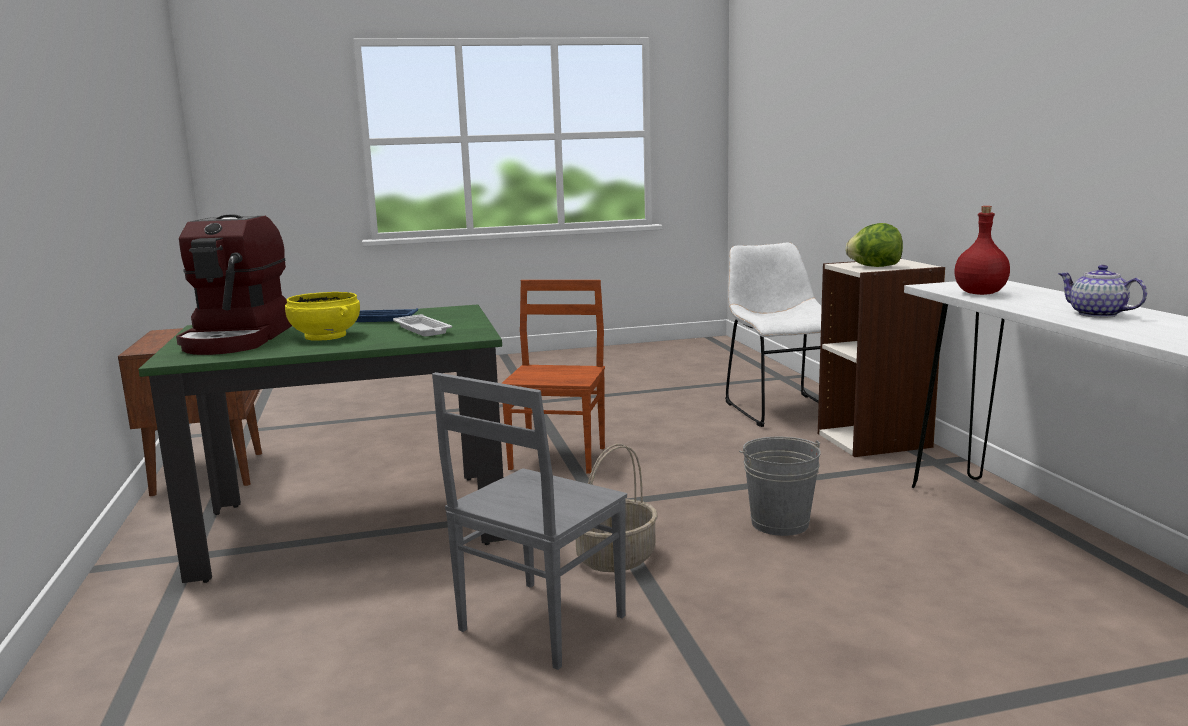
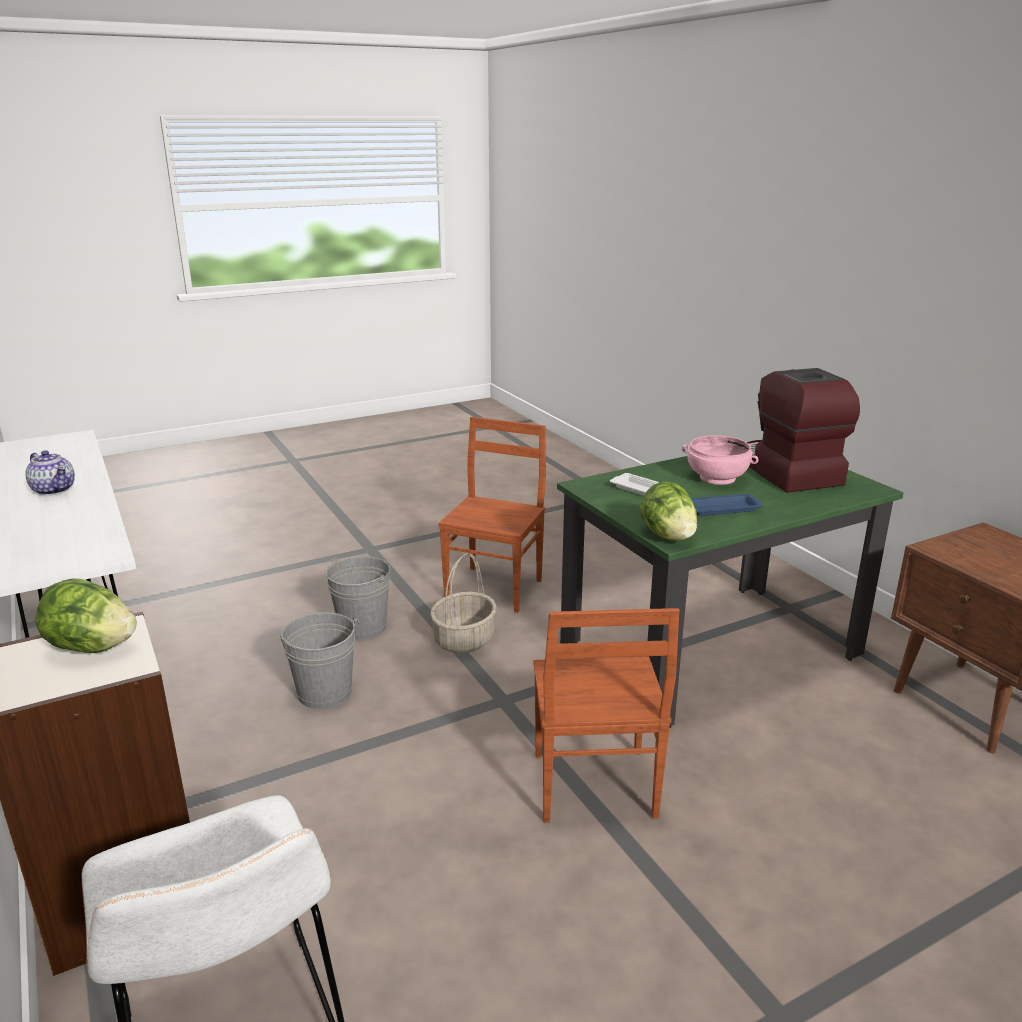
camera: 165 degrees right, 10 degrees up
yellow bowl [285,292,360,341] -> pink bowl [682,435,758,485]
grey chair [432,372,627,670] -> brown chair [438,417,546,613]
red bottle [954,206,1010,295] -> none
none -> grey bucket [325,556,390,640]
none -> lettuce [639,481,697,541]

